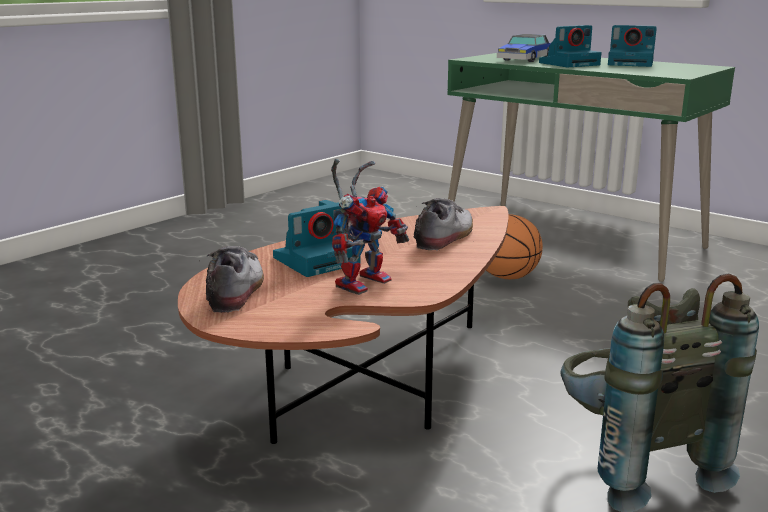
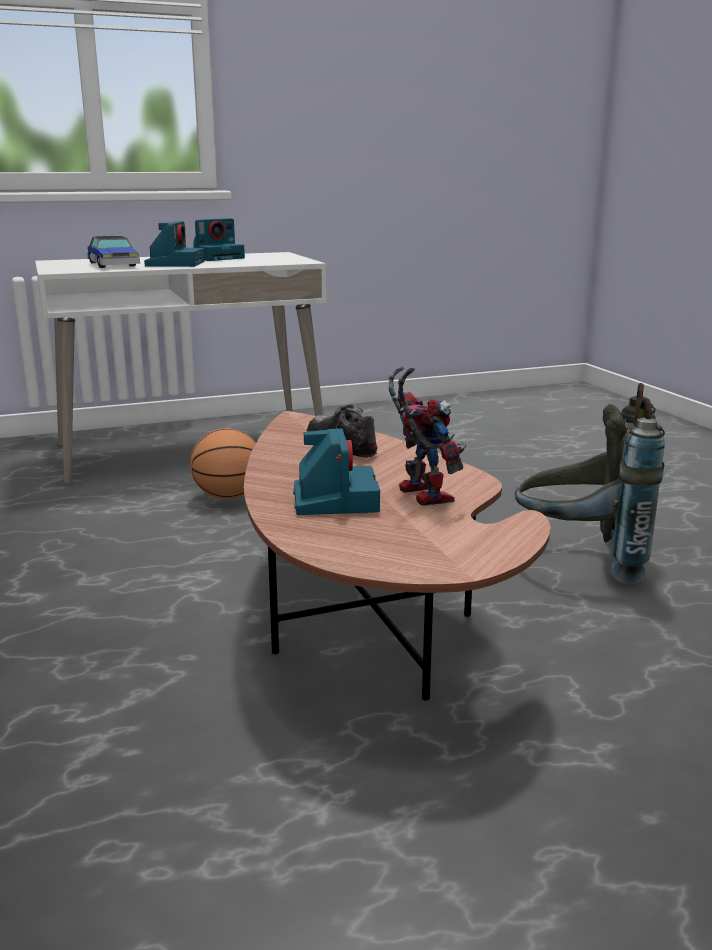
camera: 60 degrees left, 0 degrees up
shoe [206,246,264,313] -> none
green desk [447,53,735,282] -> white desk [35,252,326,485]

